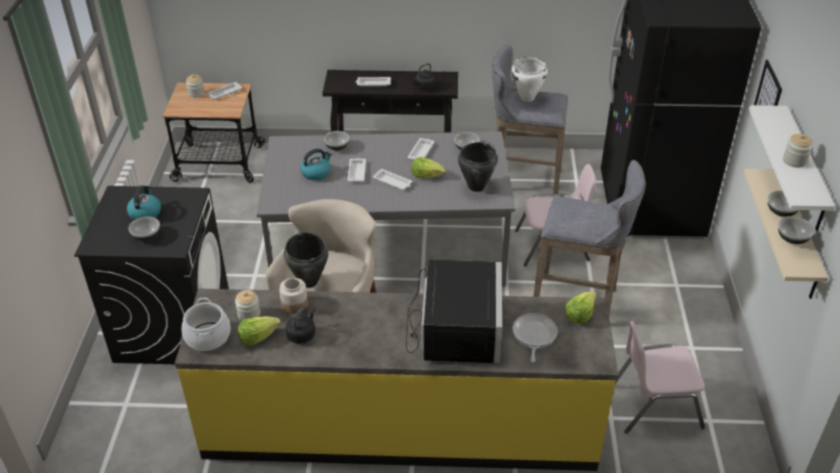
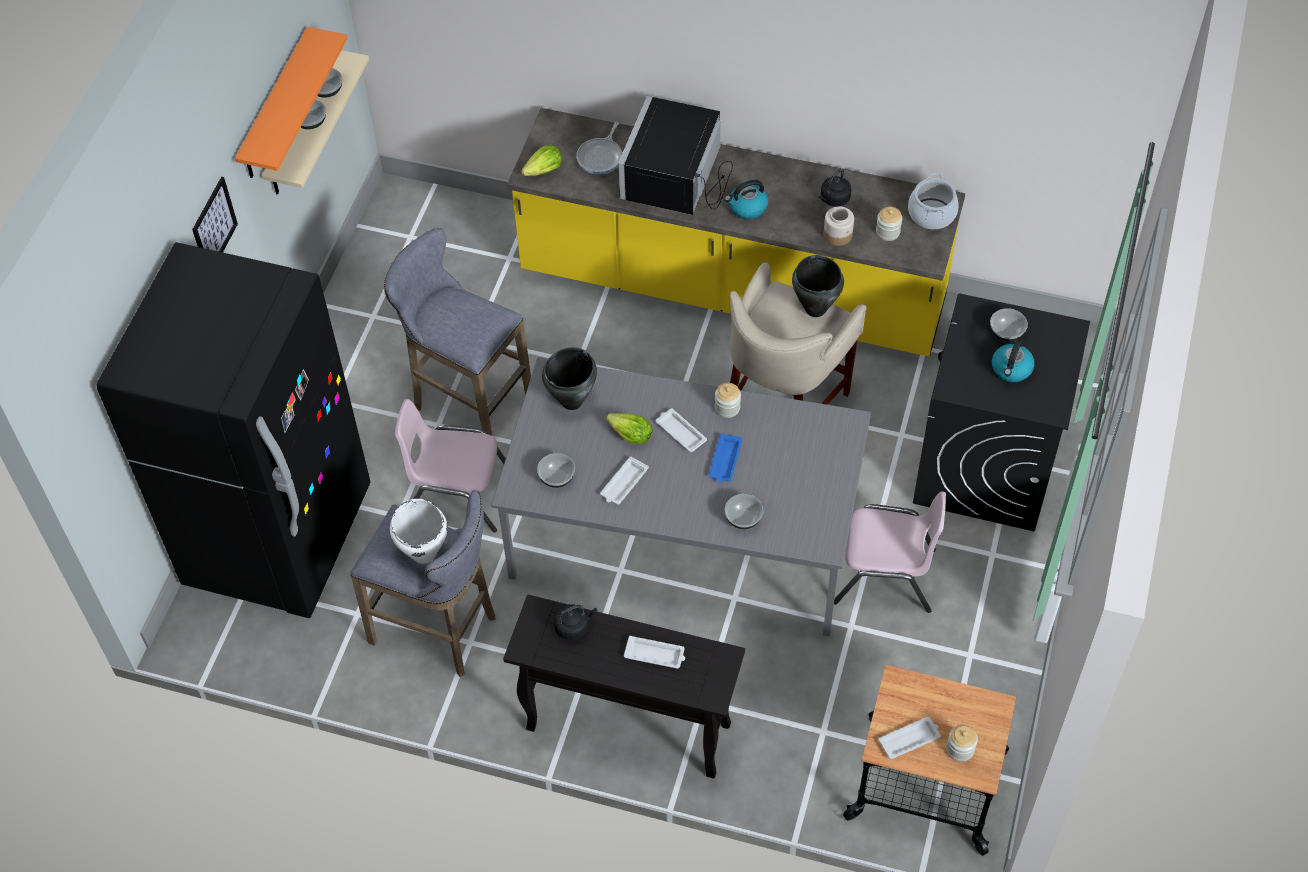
camera: 165 degrees left, 15 degrees up
lettuce [238,316,281,345] -> none
kettle [300,149,332,180] -> kettle moved to [725,180,768,219]
white tray [348,158,366,182] -> blue tray [708,434,743,482]
pink chair [615,321,705,434] -> pink chair moved to [834,491,946,613]
white shelf [749,105,835,231] -> orange shelf [235,27,348,178]
jar [783,134,813,168] -> jar moved to [715,383,741,418]

